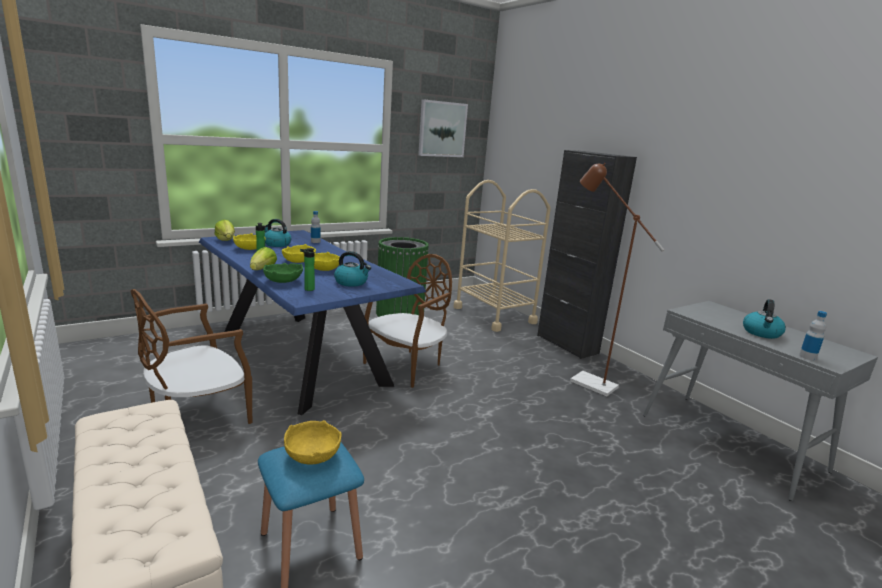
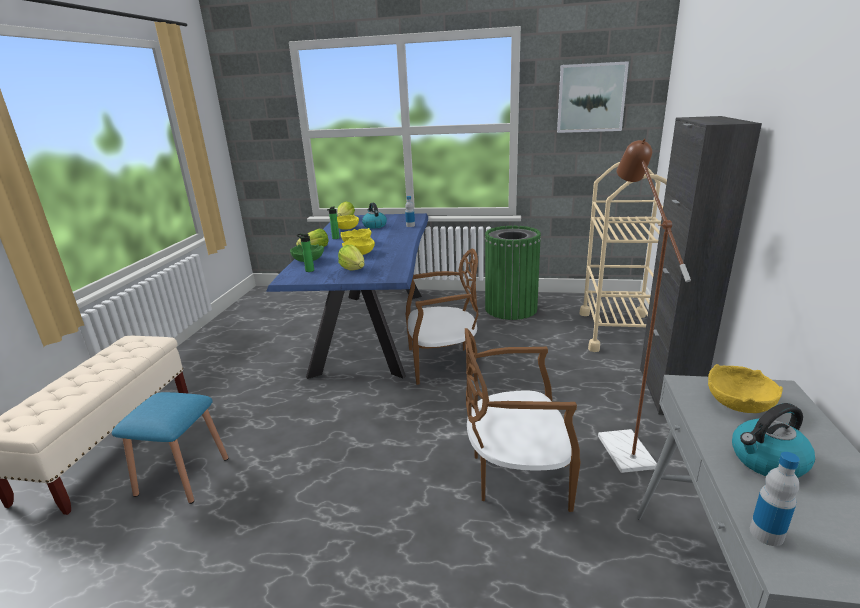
camera: 45 degrees right, 5 degrees up
brown chair [130,289,252,424] -> brown chair moved to [465,328,581,512]
yellow bowl [284,420,342,465] -> yellow bowl moved to [708,364,783,413]
kettle [334,251,371,287] -> lettuce [338,245,365,270]

